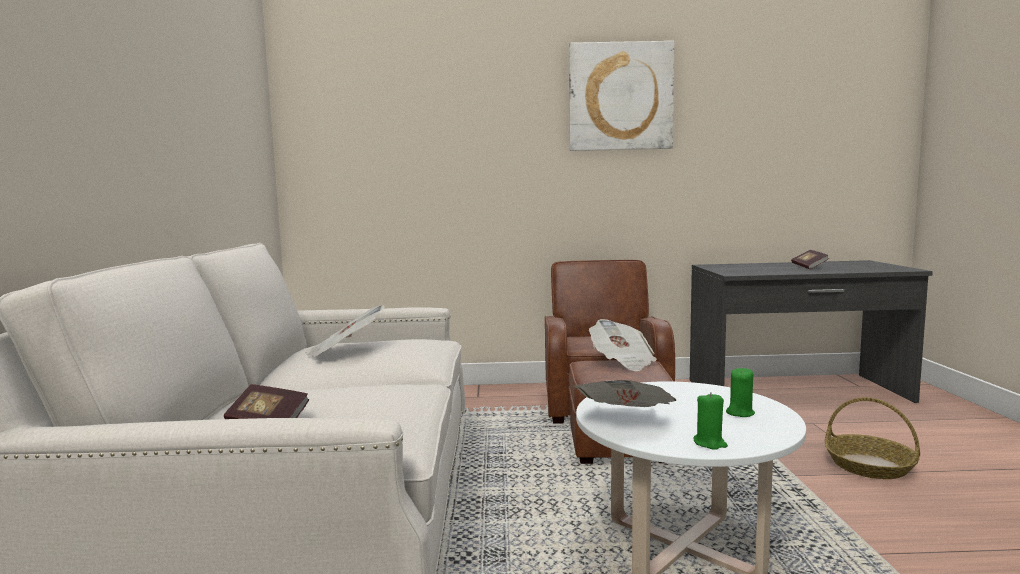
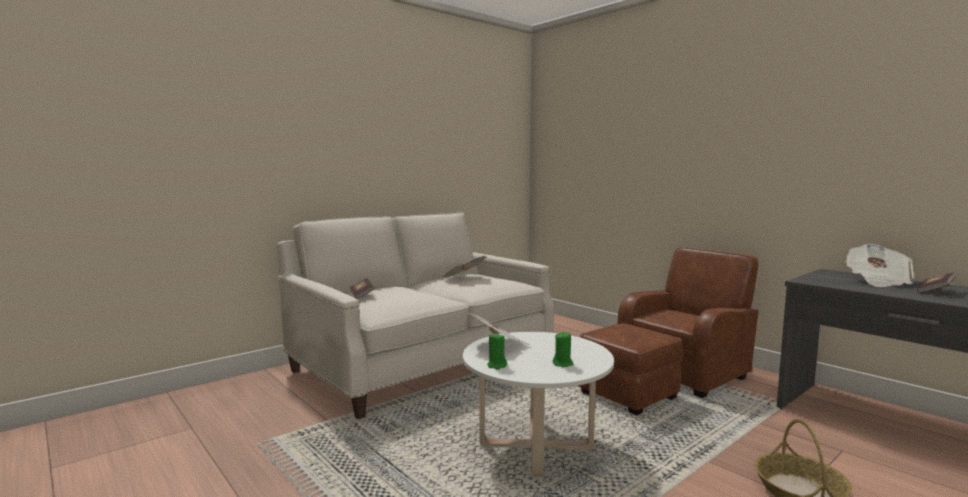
camera: 50 degrees right, 0 degrees up
picture [569,41,674,151] -> none
newspaper [589,319,657,372] -> newspaper moved to [845,244,914,287]

